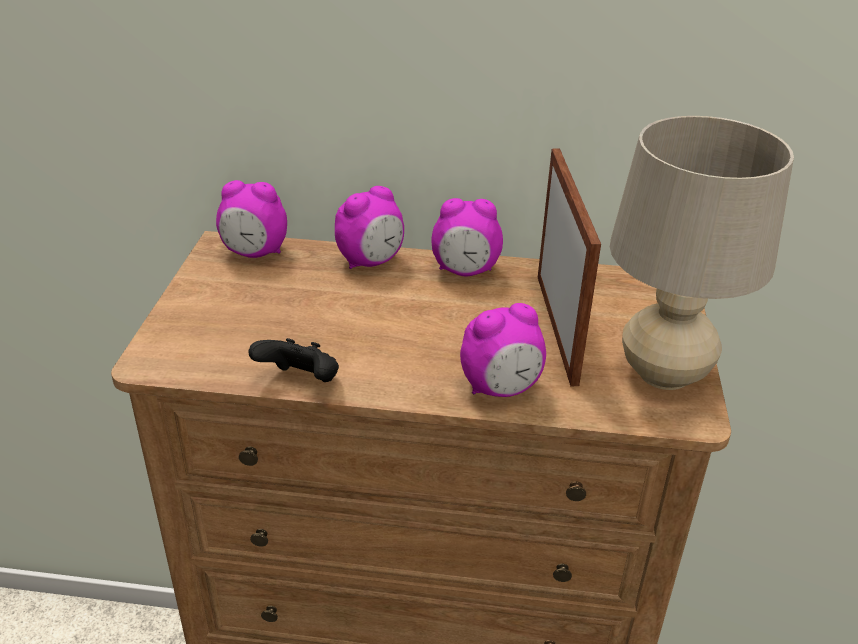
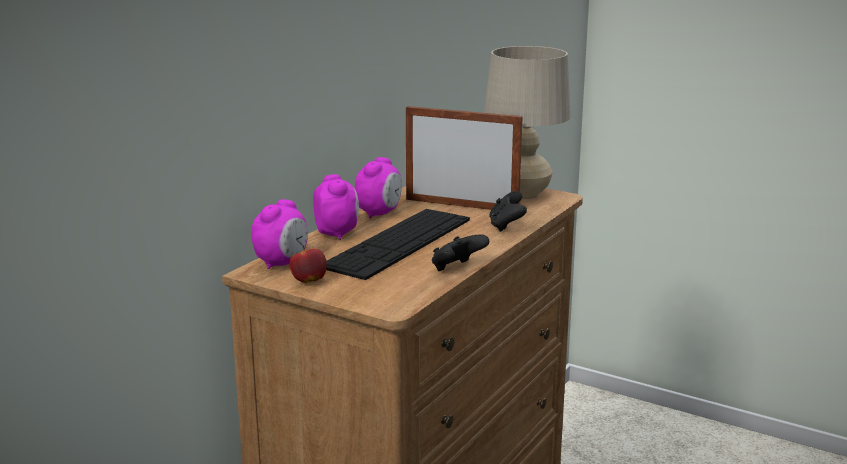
camera: 65 degrees left, 15 degrees down
alarm clock [460,303,546,397] -> black game controller [489,191,527,232]
none -> apple [290,245,327,283]
none -> keyboard [326,209,470,280]

